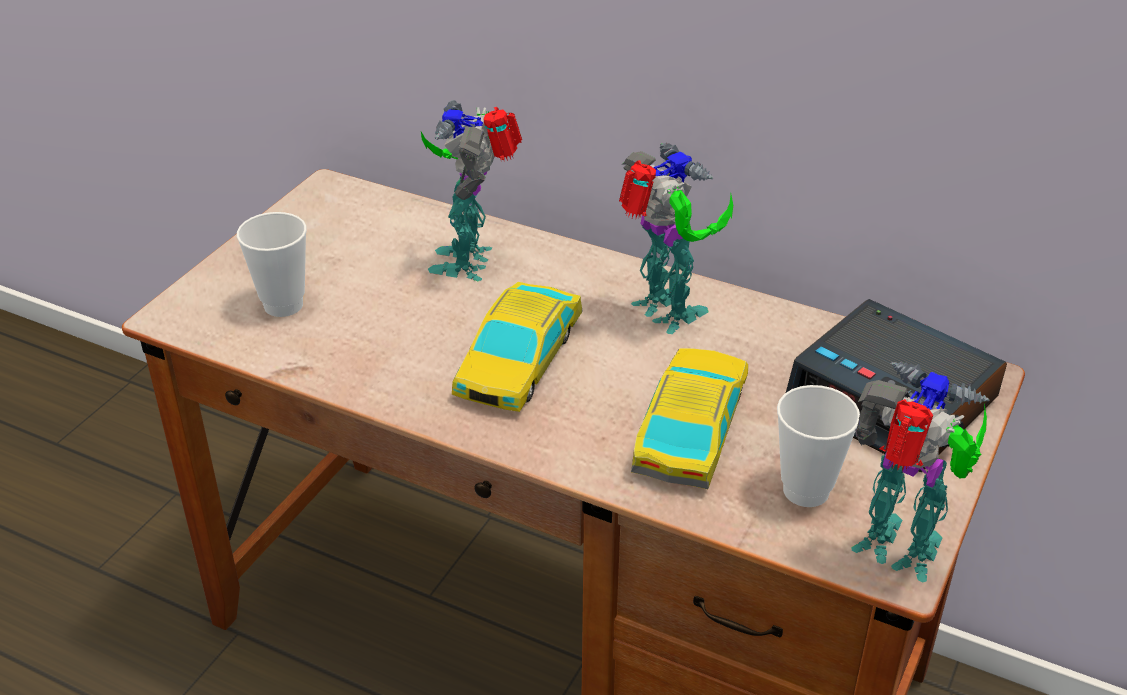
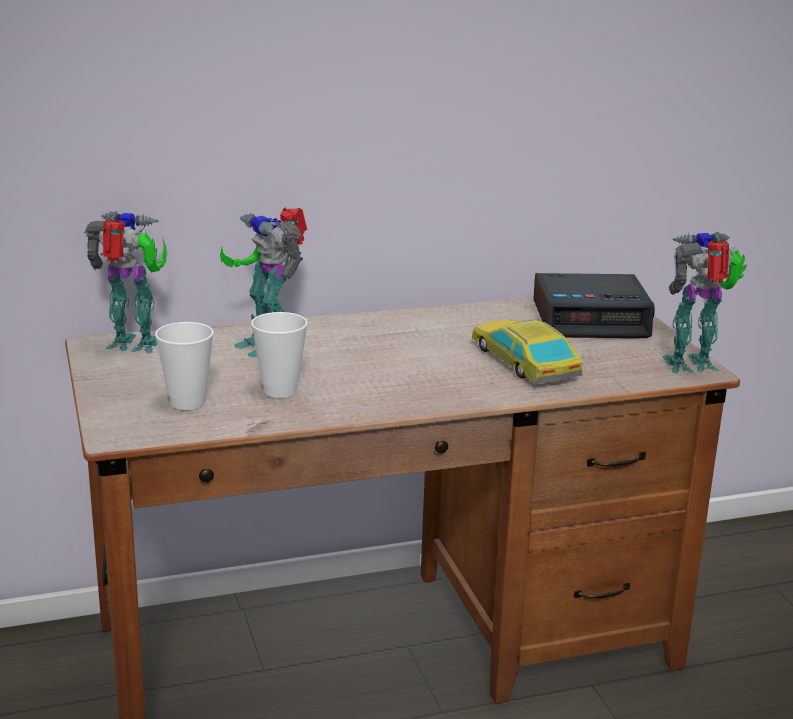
camera: 45 degrees left, 15 degrees down
toy car [452,282,583,412] -> none
toy robot [619,143,733,334] -> toy robot moved to [84,211,168,353]
cup [777,385,860,507] -> cup moved to [251,312,308,398]

